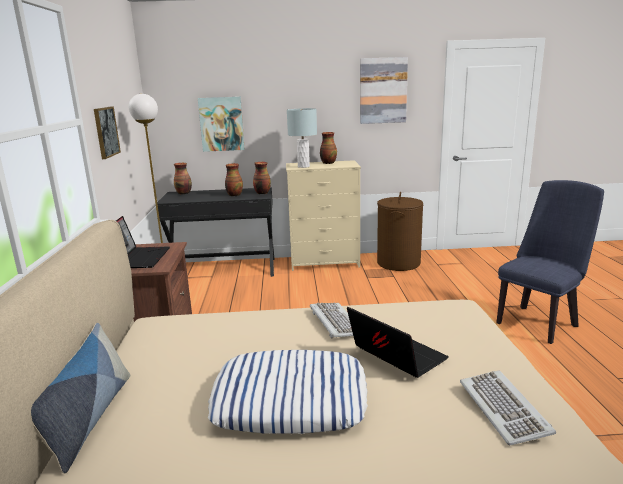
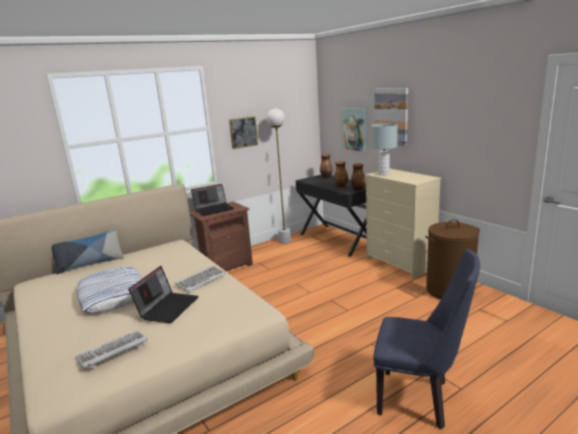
camera: 60 degrees right, 0 degrees up
vase [320,132,337,164] -> none
picture [360,57,408,124] -> picture moved to [375,88,408,146]

